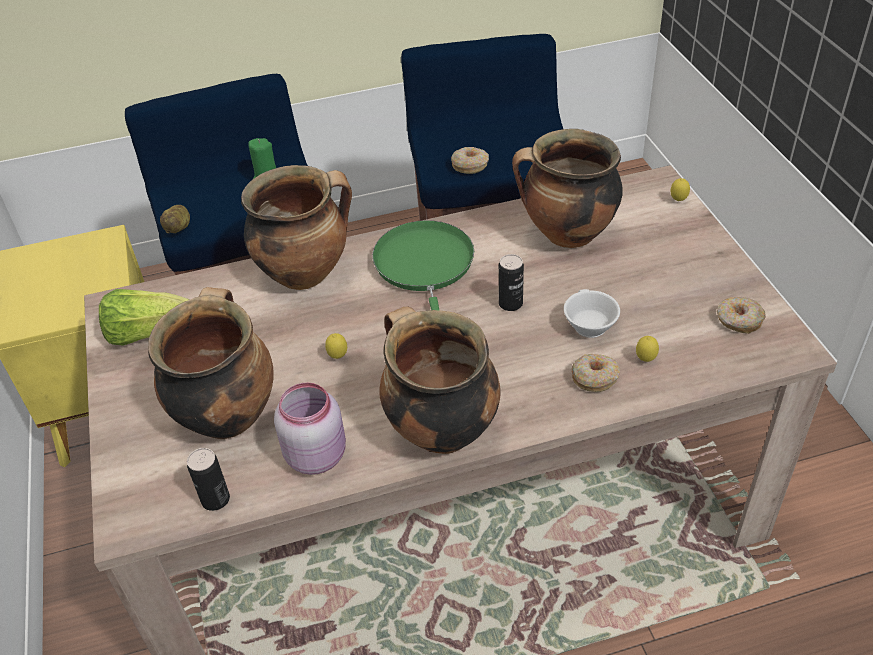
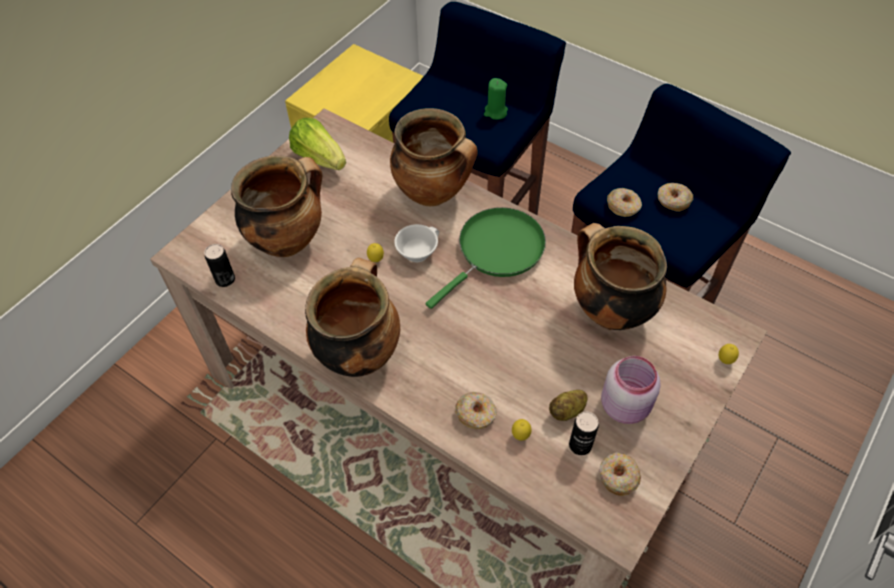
camera: 50 degrees right, 10 degrees up
potato [160,205,190,233] -> potato moved to [549,390,588,421]
pink jar [274,383,346,475] -> pink jar moved to [601,356,661,424]
can [499,254,524,311] -> can moved to [569,412,599,455]
white cup [564,289,620,338] -> white cup moved to [394,224,439,262]
none -> donut [657,183,693,212]

